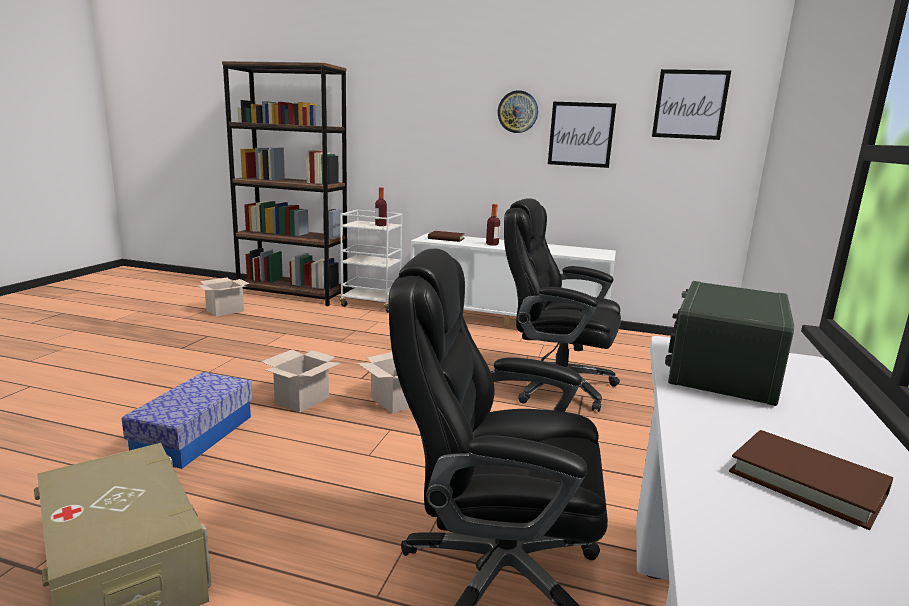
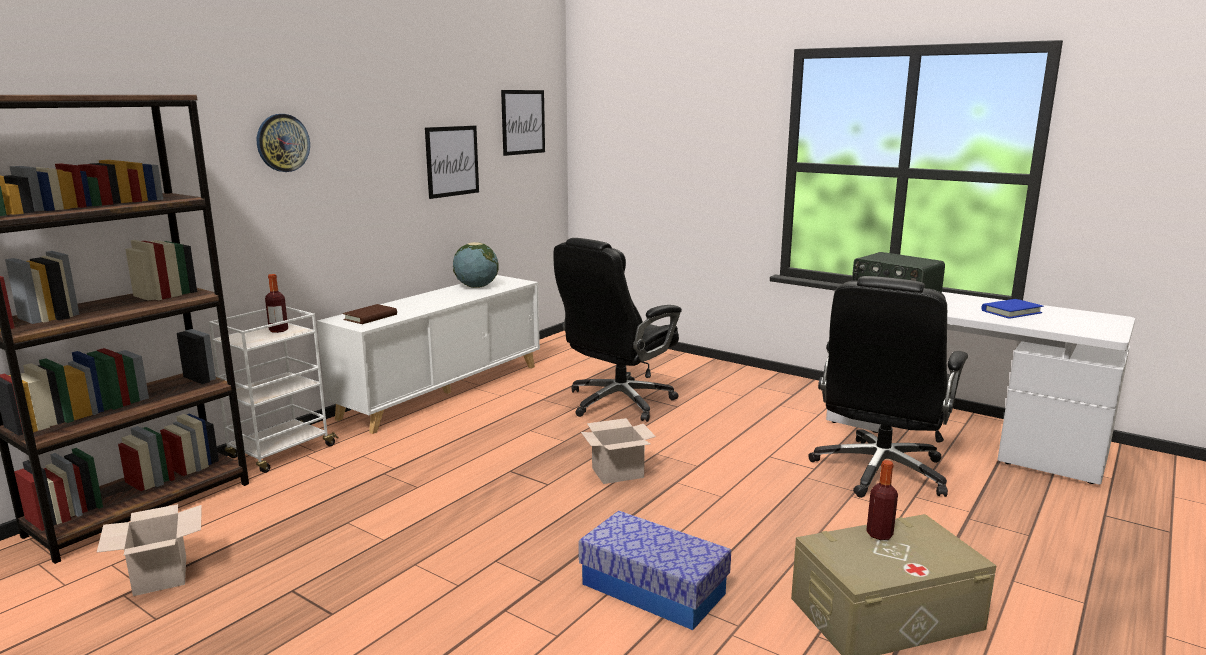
camera: 70 degrees left, 0 degrees up
cardboard box [261,350,340,412] -> none
bottle [486,204,500,246] -> bottle moved to [866,460,898,540]
wall clock [498,90,538,133] -> wall clock moved to [257,114,310,172]
brown book [729,430,893,530] -> blue book [982,299,1043,319]
none -> globe [453,242,499,288]

